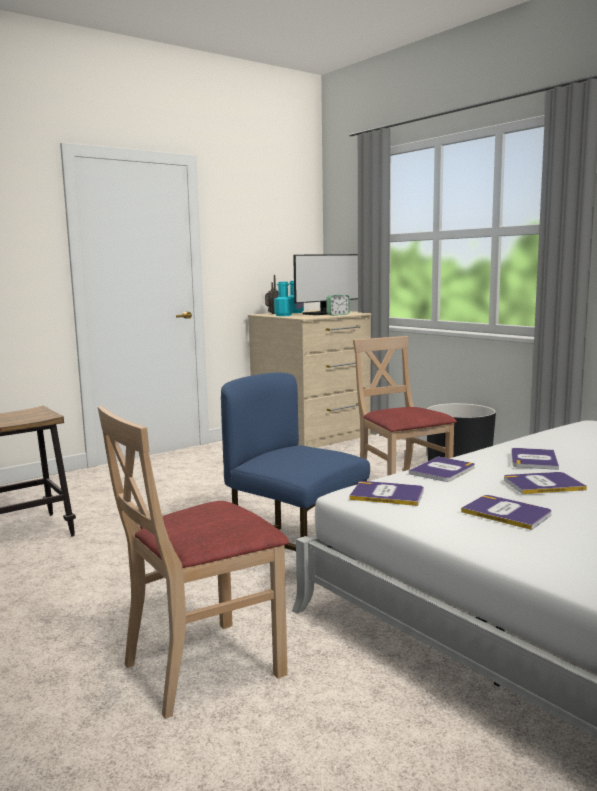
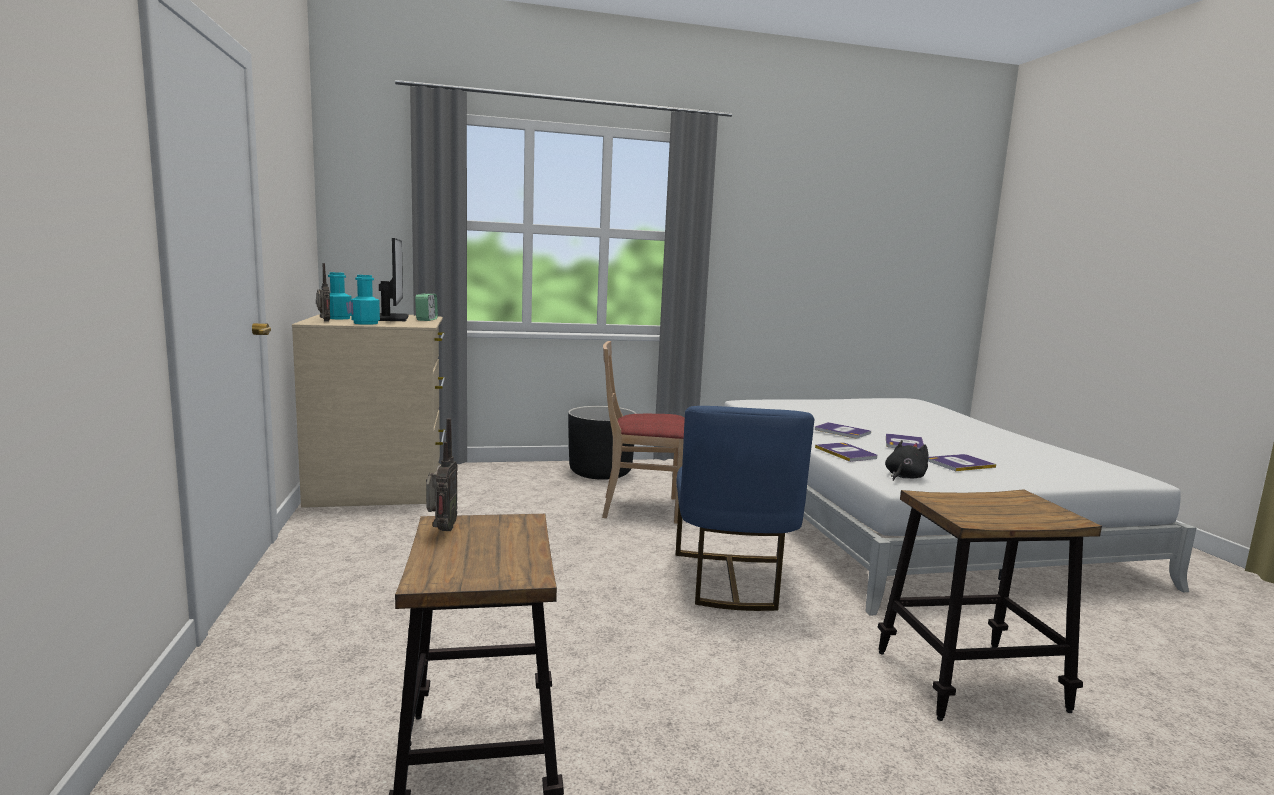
camera: 65 degrees left, 0 degrees up
beige chair [98,406,289,719] -> stool [878,489,1102,721]
blue chair [221,373,370,551] -> blue chair turned 60 degrees counterclockwise [676,406,814,611]
book [349,481,424,506] -> black plush toy [885,440,929,481]
none -> radio [426,418,458,531]

